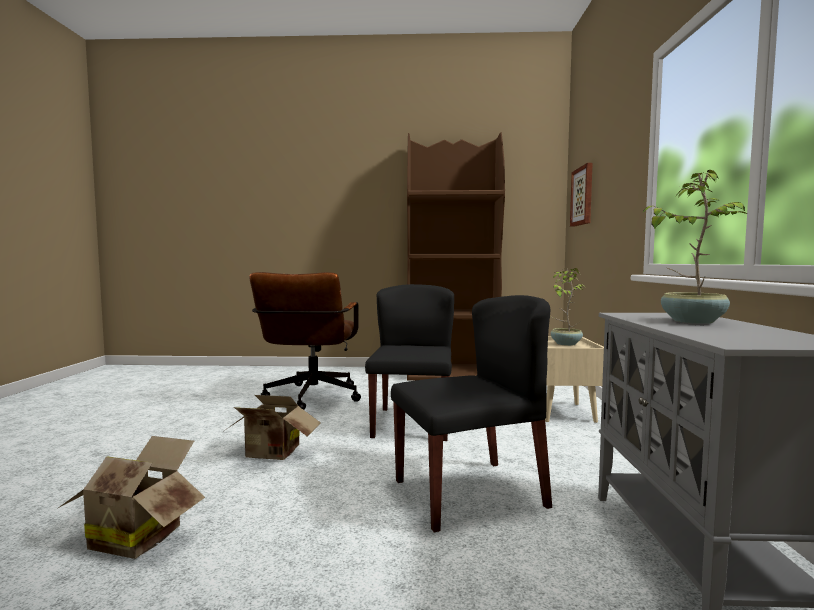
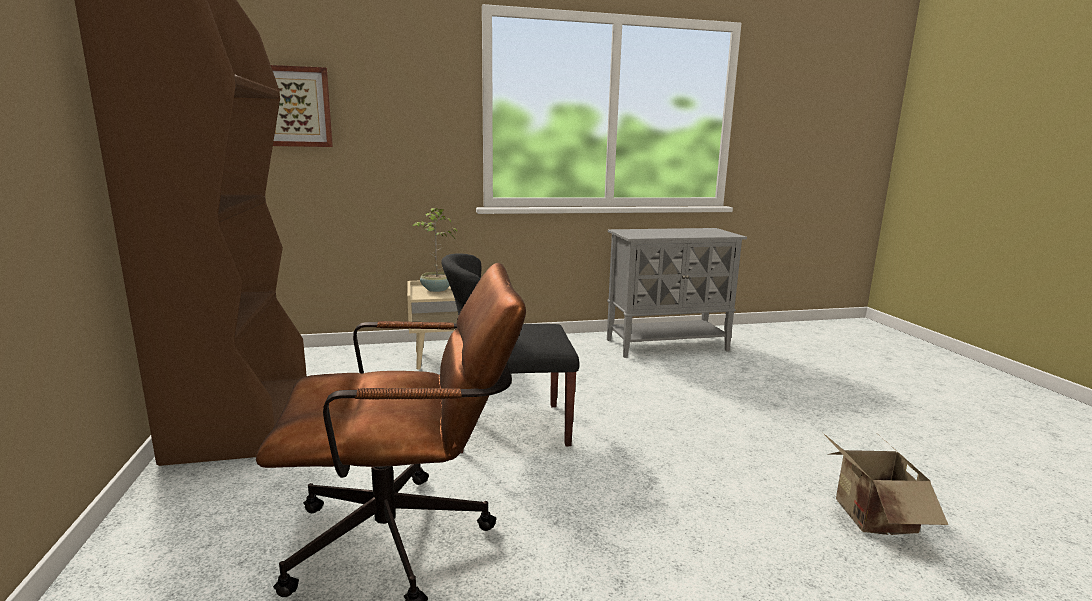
camera: 105 degrees left, 10 degrees up
cardboard box [224,395,321,460] -> none
black chair [391,295,552,533] -> none
potted plant [643,170,747,324] -> none

